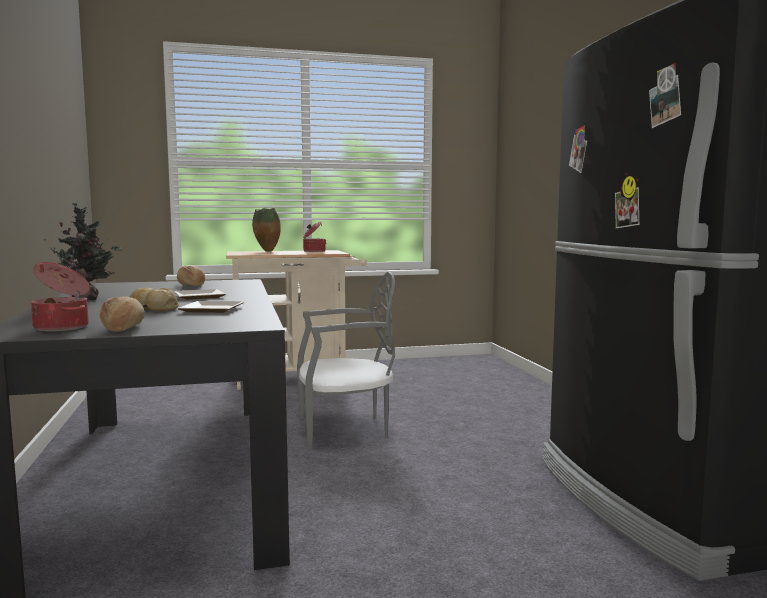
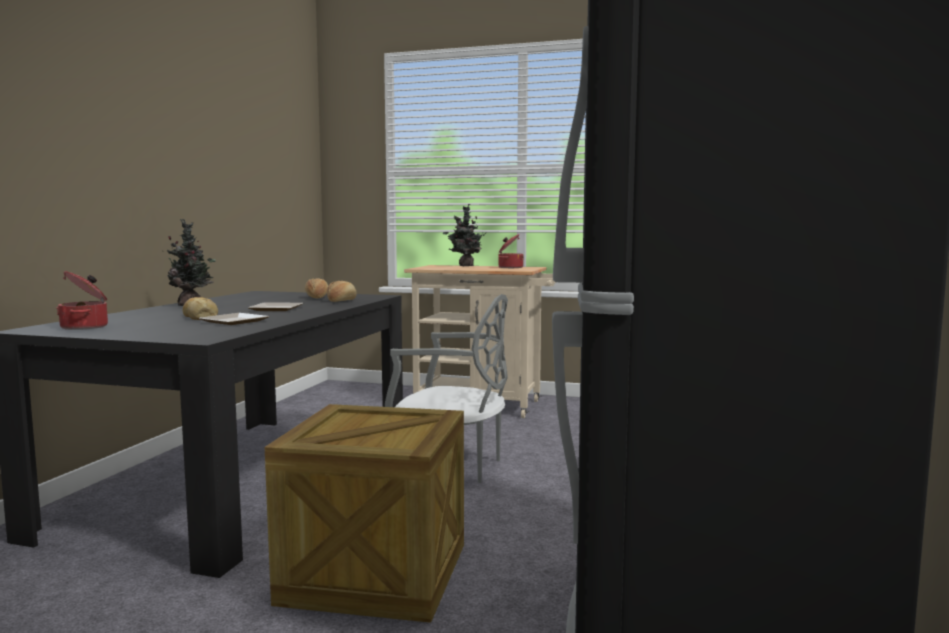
camera: 30 degrees right, 0 degrees up
bread [100,297,145,332] -> bread moved to [327,281,357,302]
vase [252,208,281,251] -> potted plant [443,204,486,266]
none -> crate [265,404,464,623]

